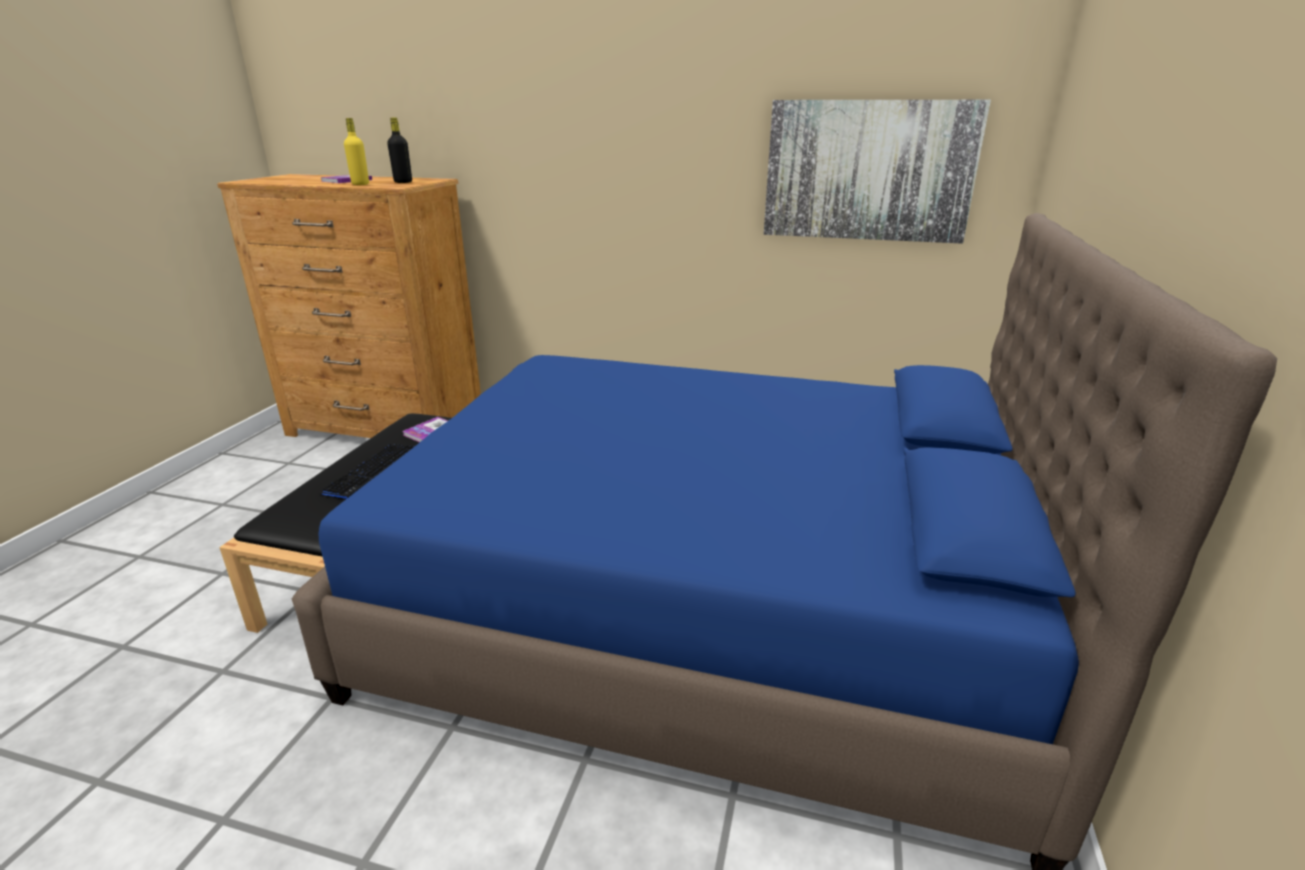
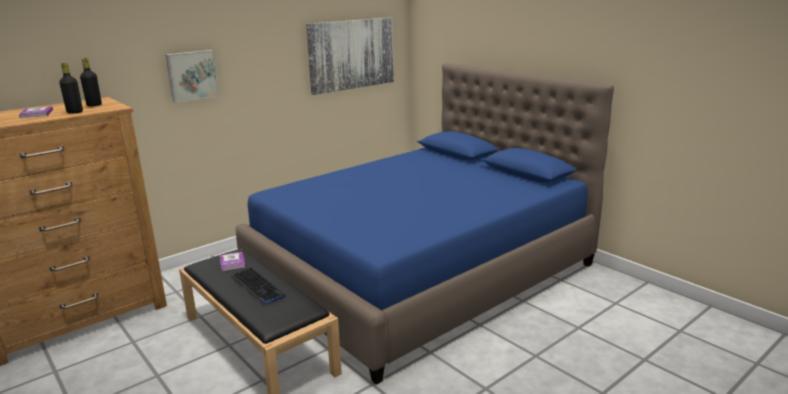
camera: 55 degrees left, 5 degrees down
yellow bottle [344,118,369,185] -> black bottle [59,62,83,114]
none -> picture [165,50,219,103]

